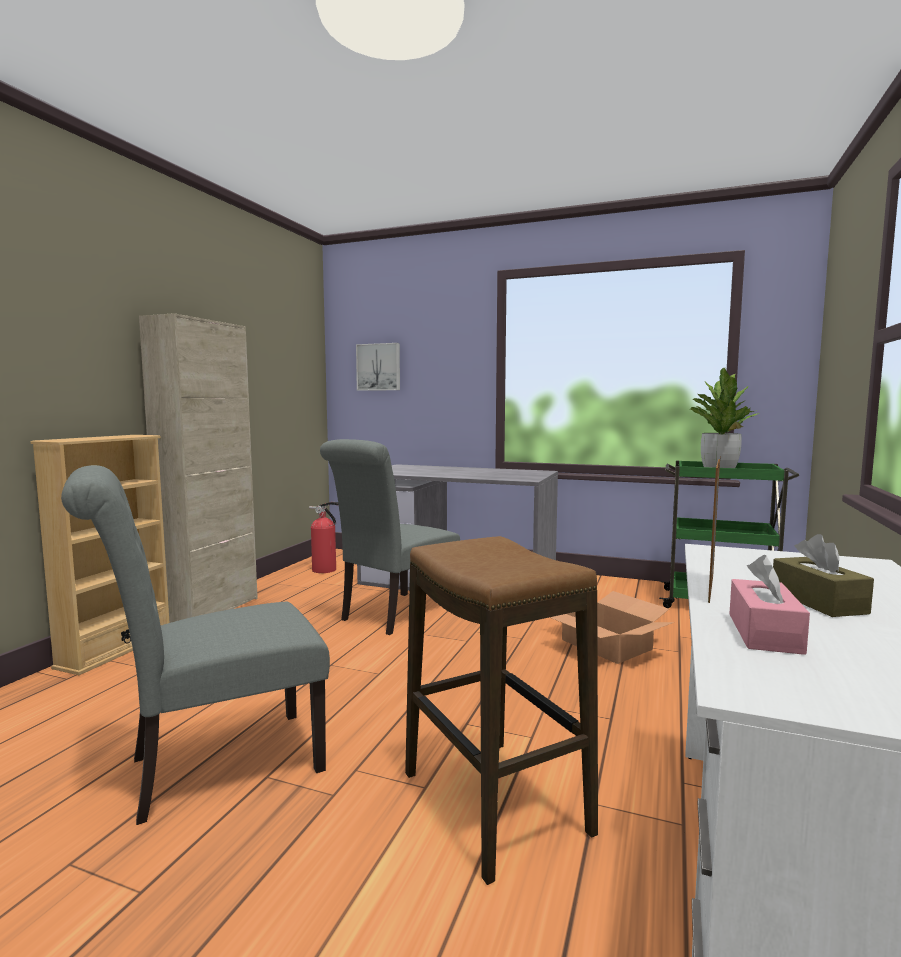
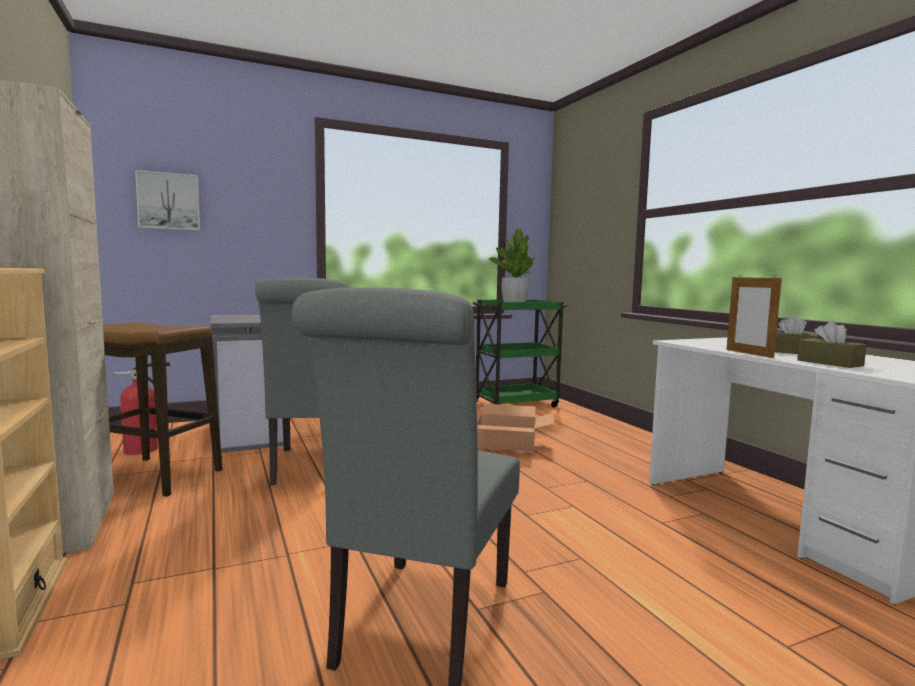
camera: 45 degrees left, 0 degrees up
stool [405,536,598,885] -> stool moved to [103,322,222,497]
pink tissue box [729,555,810,655] -> brown tissue box [797,321,867,368]

